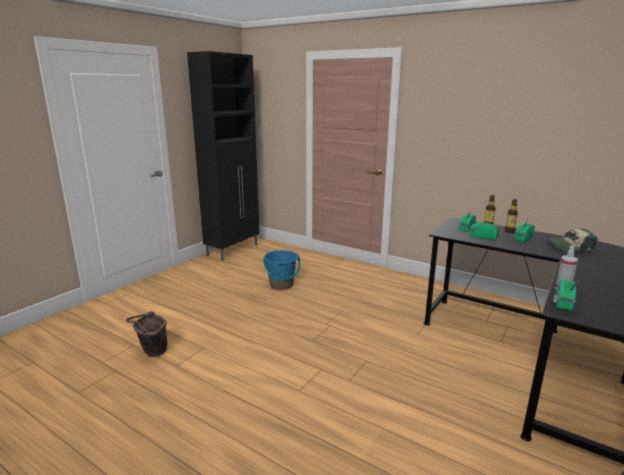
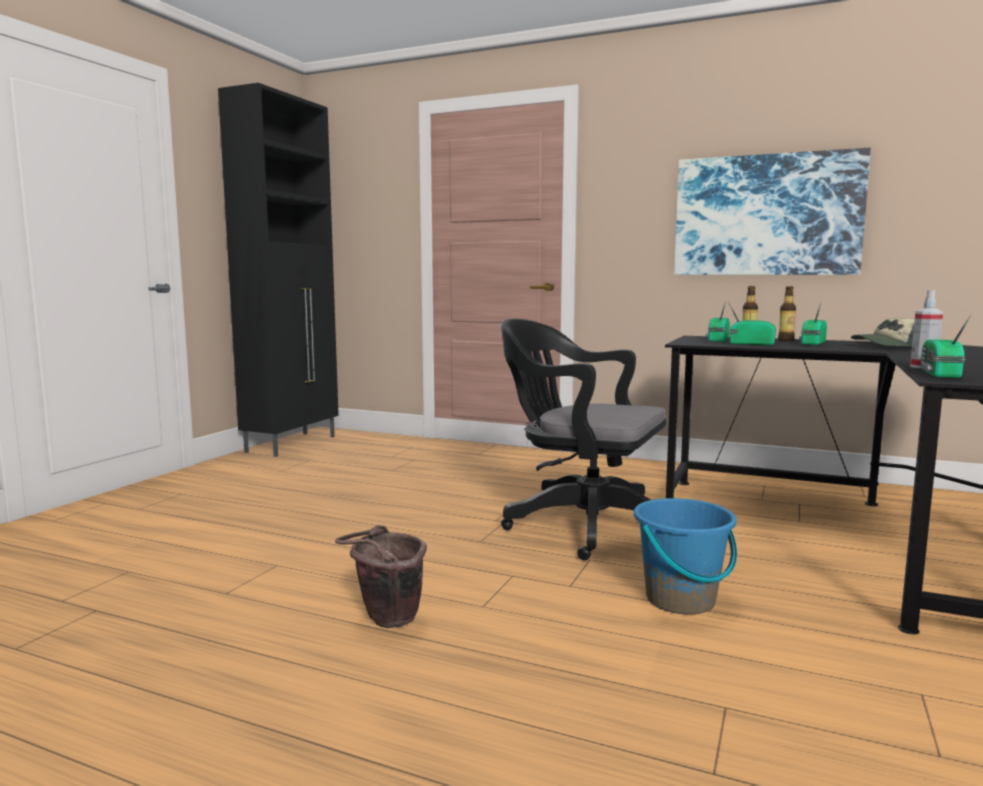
camera: 10 degrees left, 10 degrees down
brown bucket [126,311,167,357] -> brown bucket moved to [335,525,427,628]
blue bucket [263,250,301,290] -> blue bucket moved to [634,498,737,615]
none -> black office chair [501,319,666,560]
none -> picture [674,148,871,275]

